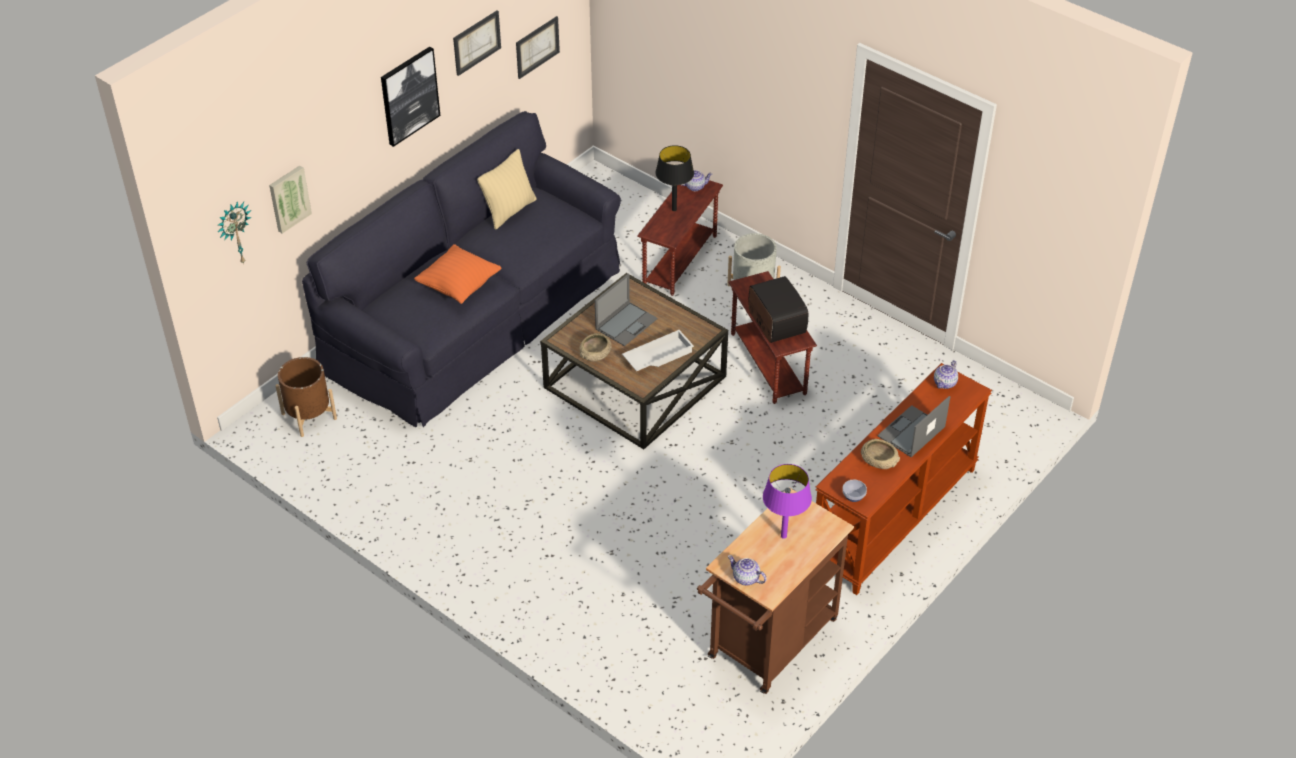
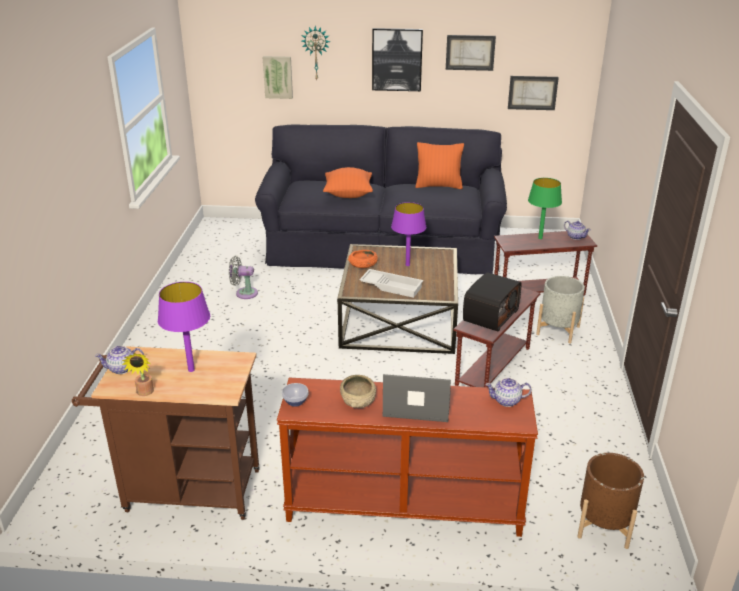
camera: 55 degrees right, 15 degrees down
wall clock [218,201,251,265] -> wall clock moved to [302,26,330,79]
brown planter [275,357,337,437] -> brown planter moved to [577,453,644,549]
beige pillow [477,149,536,230] -> orange pillow [415,142,464,189]
beige bowl [579,333,612,361] -> orange bowl [348,250,378,268]
laptop [595,274,658,346] -> purple table lamp [391,202,426,266]
black table lamp [655,145,694,211] -> green table lamp [528,178,562,239]
teapot [728,555,767,586] -> teapot turned 105 degrees counterclockwise [95,346,144,374]
none -> potted plant [122,353,154,396]
none -> grey fan [229,256,258,299]

